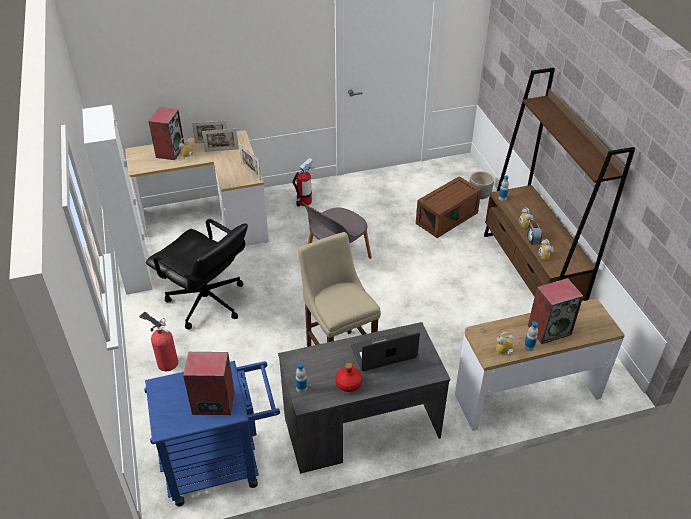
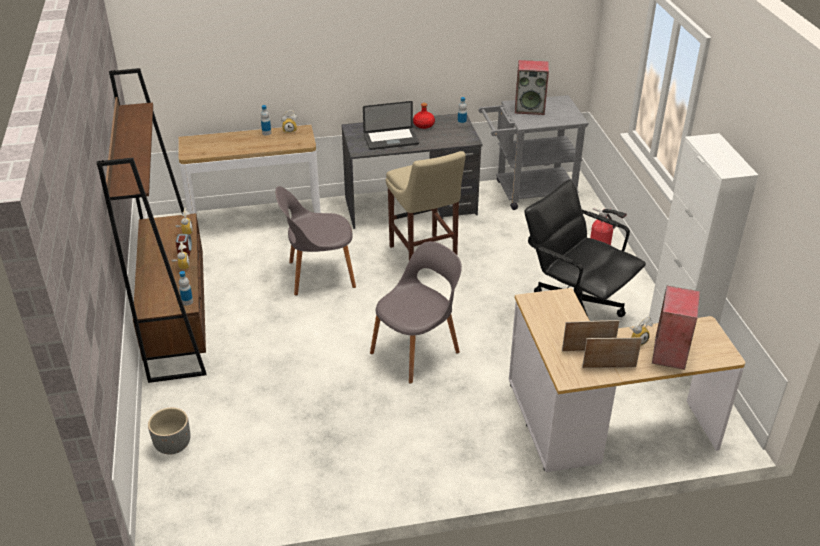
camera: 175 degrees left, 5 degrees down
blue cart [144,361,280,506] -> grey cart [478,95,589,210]
picture frame [239,144,261,181] -> none
fire extinguisher [293,158,314,207] -> none
brown storage box [416,176,481,238] -> none
speaker [528,278,583,344] -> none
none -> grey chair [275,186,356,296]

